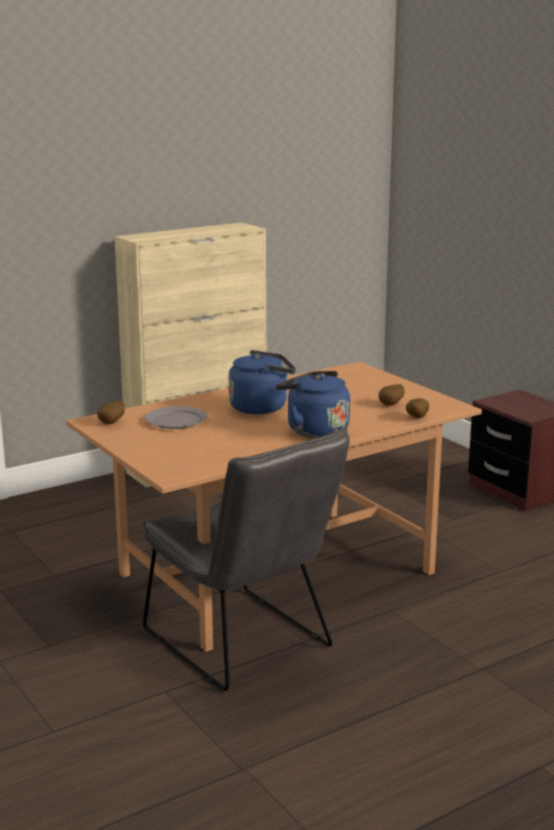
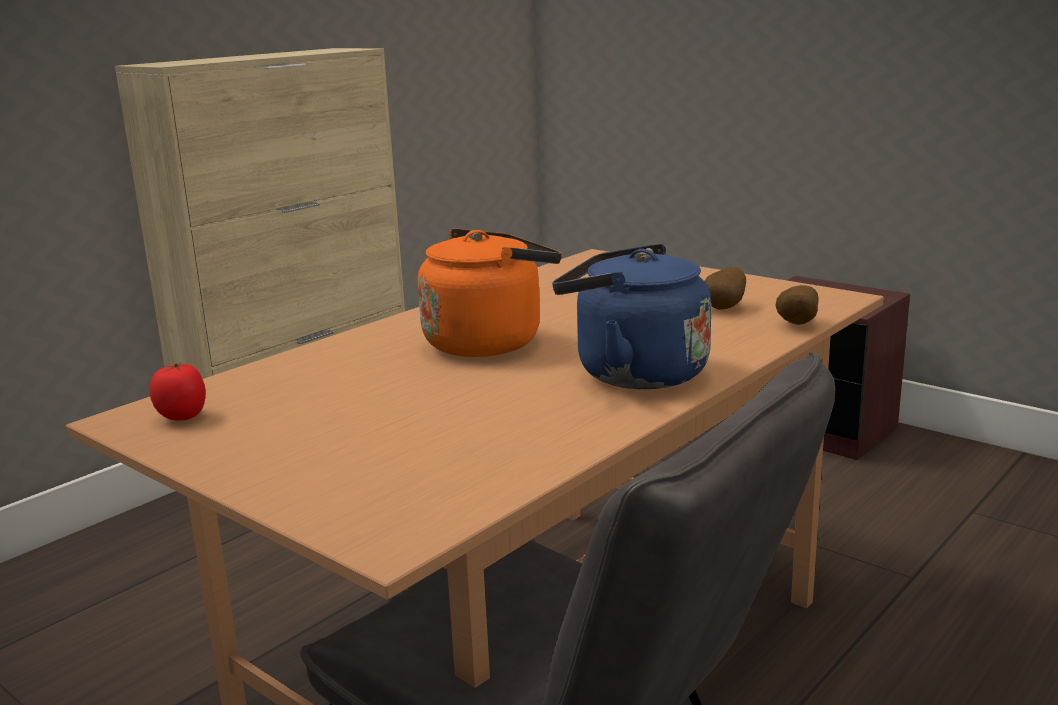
camera: 15 degrees left, 0 degrees up
potato [97,401,125,424] -> tomato [149,362,206,421]
grey plate [145,406,208,429] -> none
blue kettle [228,350,296,414] -> orange kettle [418,228,561,357]

